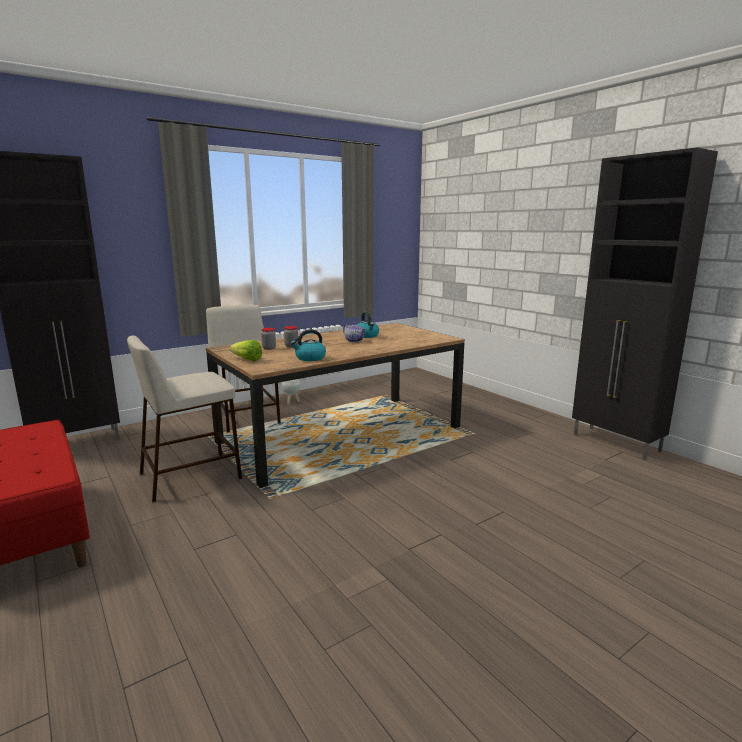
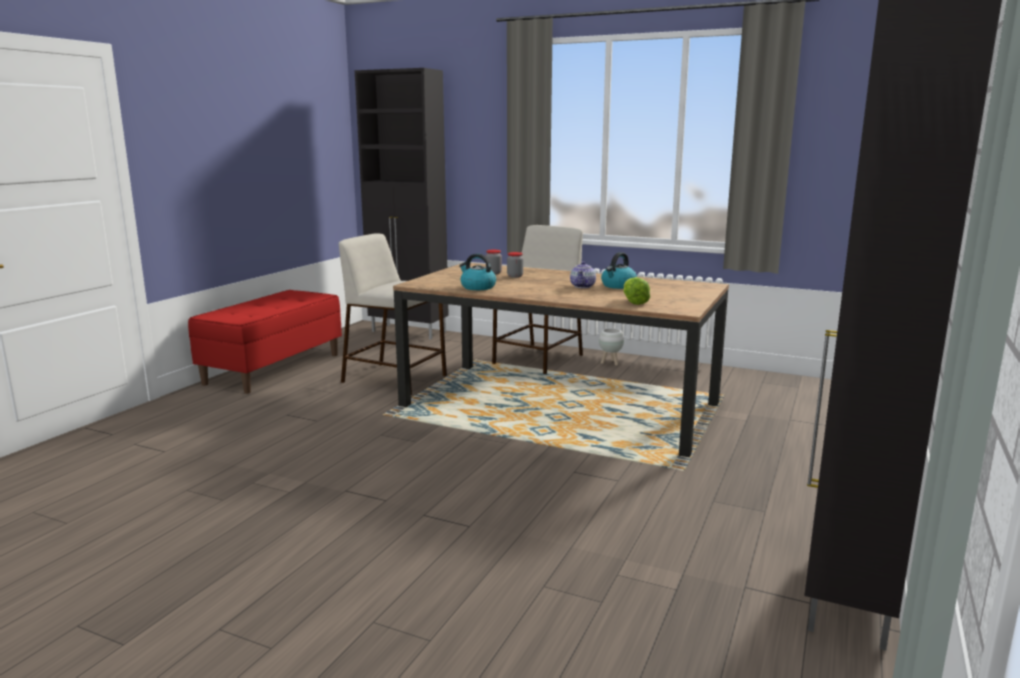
camera: 60 degrees right, 0 degrees up
lettuce [230,340,262,361] -> lettuce moved to [623,277,650,305]

